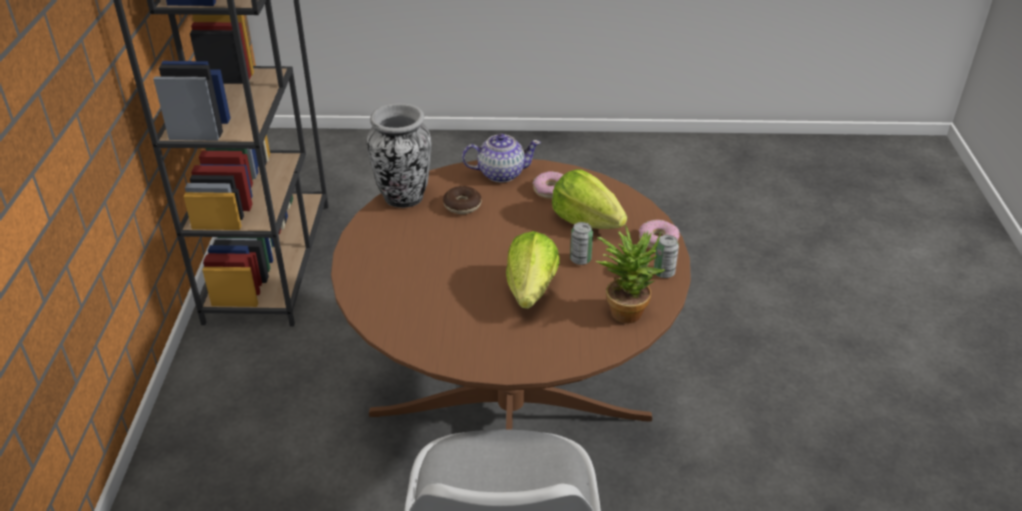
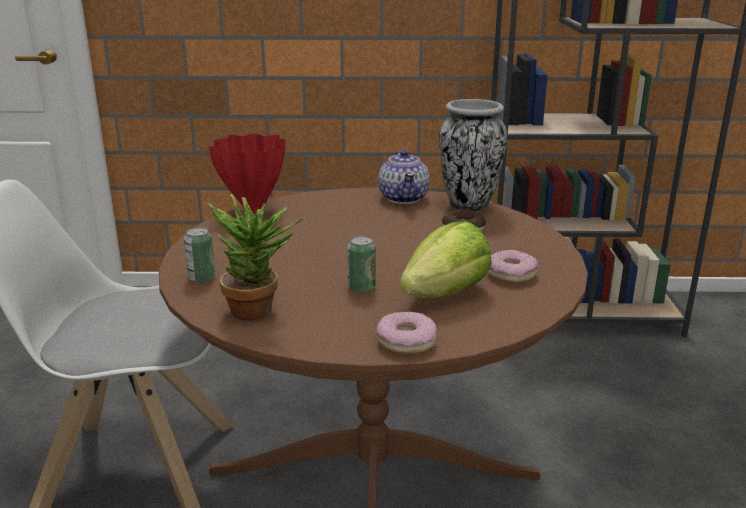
camera: 90 degrees right, 15 degrees down
teapot [462,134,541,183] -> teapot moved to [378,150,430,204]
lettuce [506,231,560,309] -> none
can [654,235,679,278] -> can moved to [184,227,215,283]
none -> red vase [209,134,286,214]

